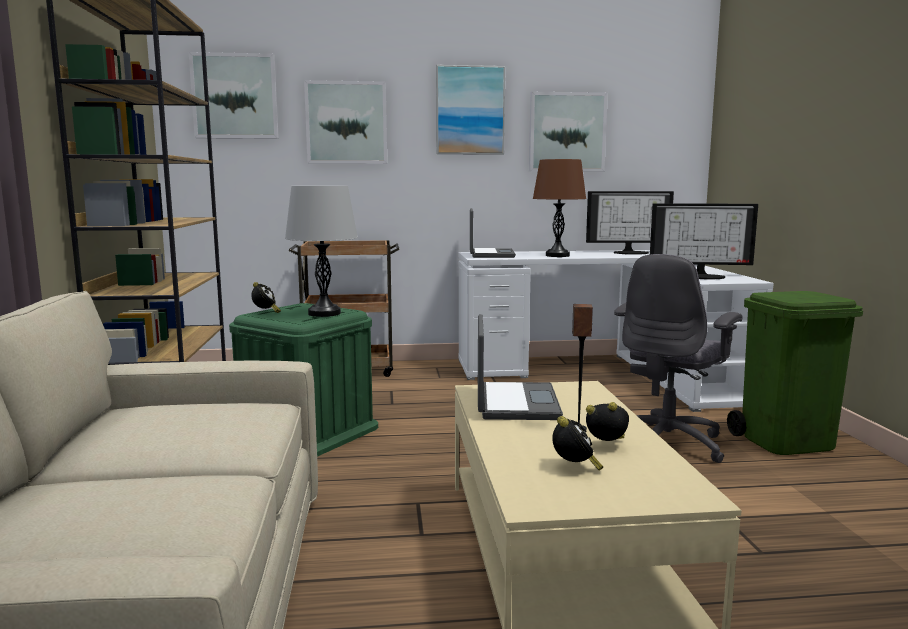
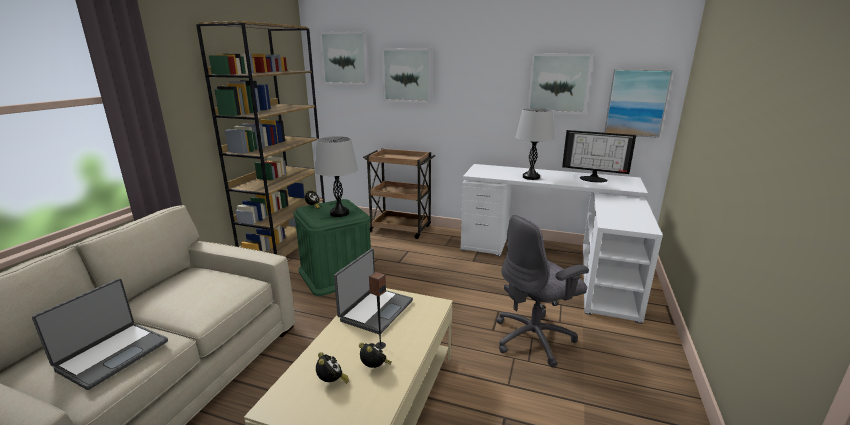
camera: 25 degrees right, 10 degrees up
picture [436,65,505,155] -> picture moved to [604,69,673,138]
laptop [470,208,516,258] -> laptop moved to [32,278,168,390]
brown table lamp [533,159,586,257] -> grey table lamp [516,108,555,180]
alarm clock [552,416,603,470] -> alarm clock turned 45 degrees counterclockwise [316,352,349,384]
monitor [650,203,758,279] -> none
green trash can [727,291,863,455] -> none

